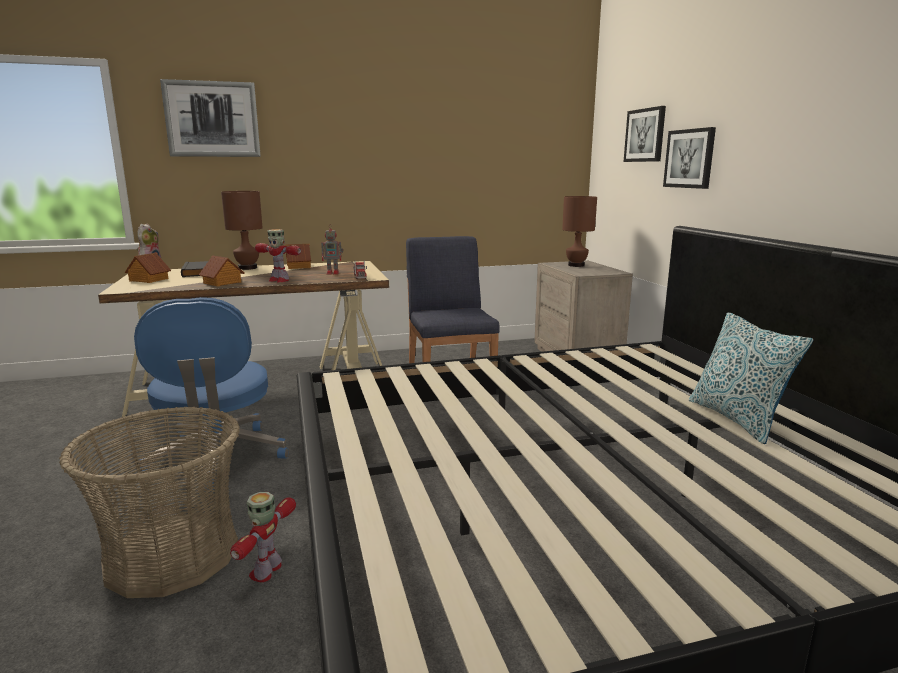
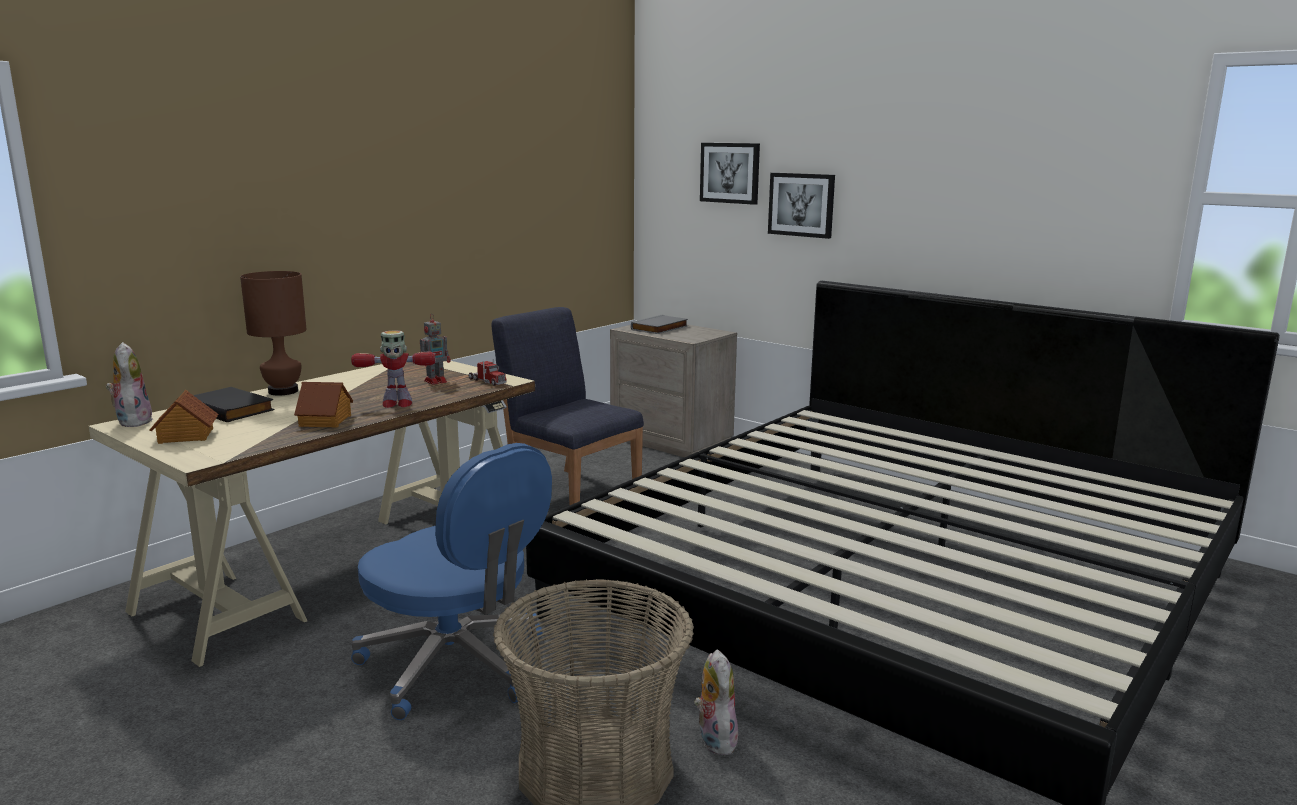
camera: 35 degrees left, 0 degrees up
picture [160,79,261,157] -> none
toy robot [230,492,296,582] -> plush toy [694,649,738,755]
toy house [285,244,311,269] -> none
brown table lamp [562,196,597,267] -> grey book [631,315,688,334]
pillow [689,312,813,444] -> none

